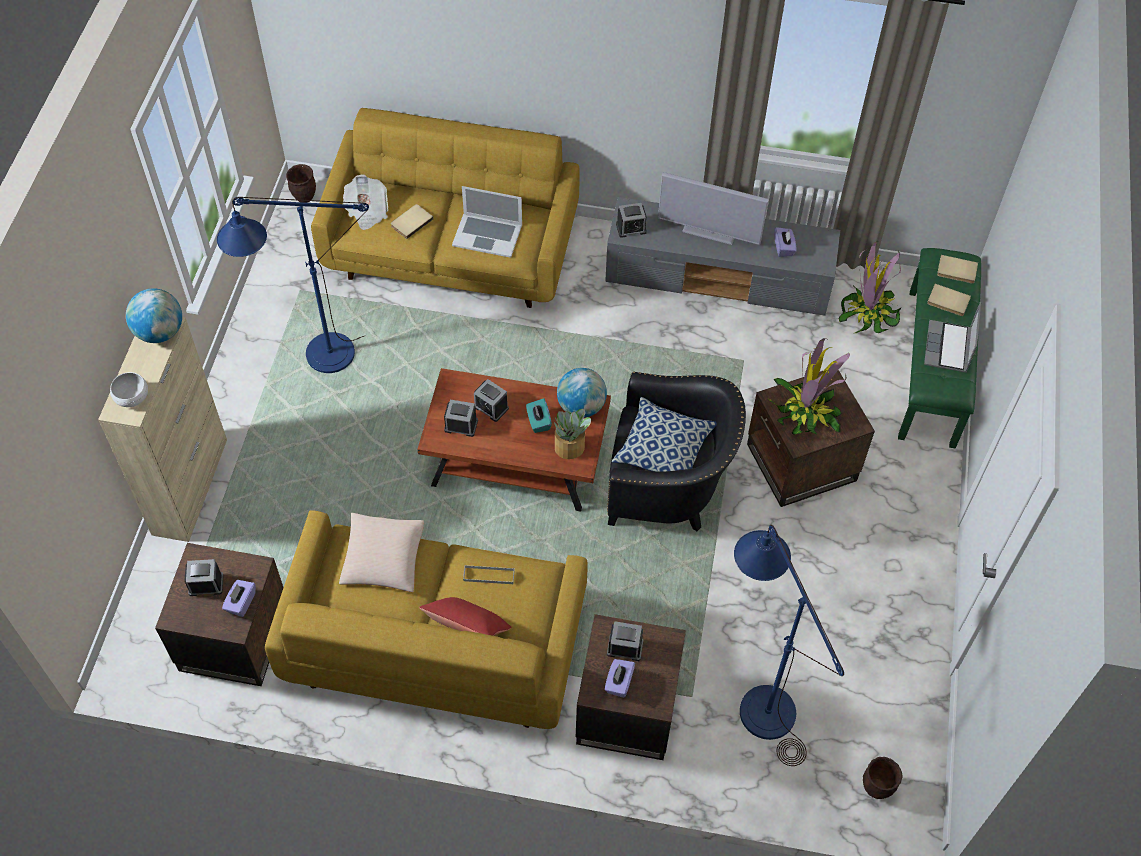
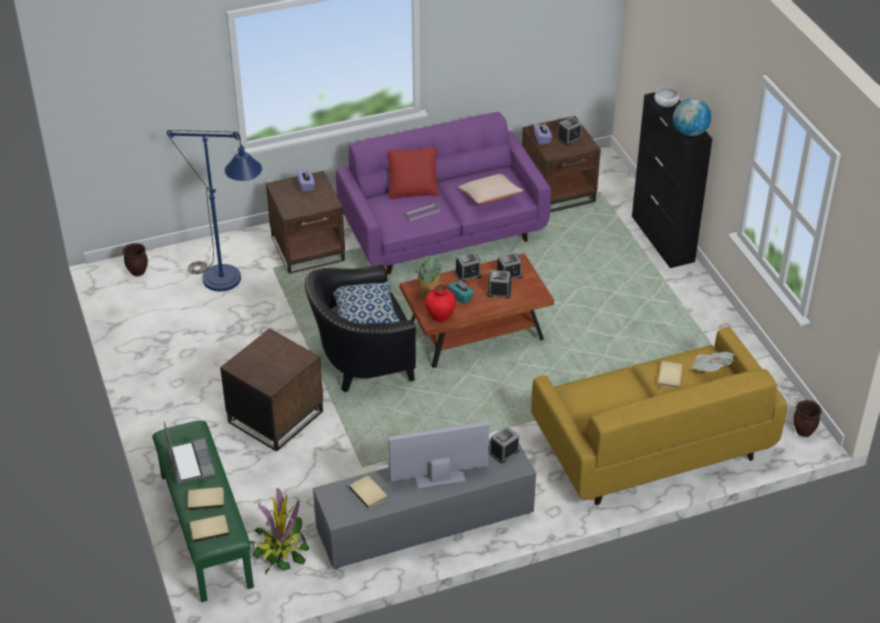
camera: 150 degrees right, 15 degrees down
beige cabinet [98,317,227,542] -> black cabinet [632,92,712,268]
blue floor lamp [217,197,369,373] -> none
yellow sofa [265,510,588,729] -> purple sofa [336,112,551,274]
laptop [452,186,522,258] -> none
globe [557,368,607,418] -> red vase [425,285,456,322]
alarm clock [607,621,643,661] -> alarm clock moved to [455,252,482,282]
potted plant [768,338,850,435] -> none
purple tissue box [774,227,797,257] -> beige book [349,475,387,509]

